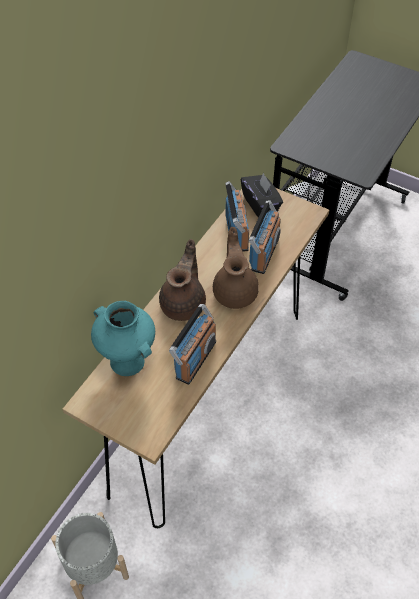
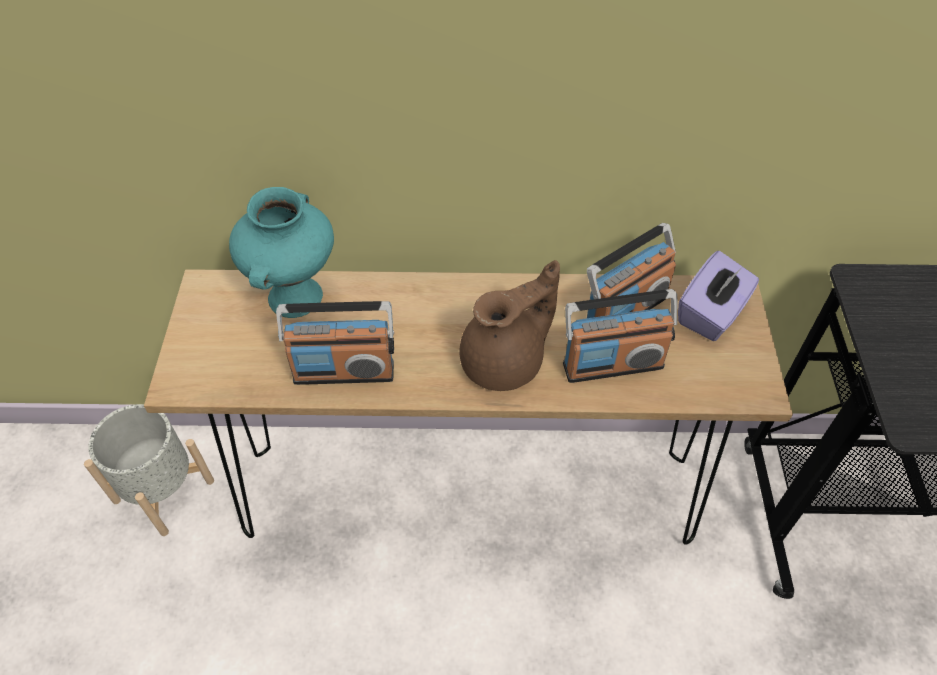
camera: 60 degrees right, 0 degrees up
brown teapot [159,239,206,321] -> none
black tissue box [241,172,283,218] -> purple tissue box [678,251,759,341]

